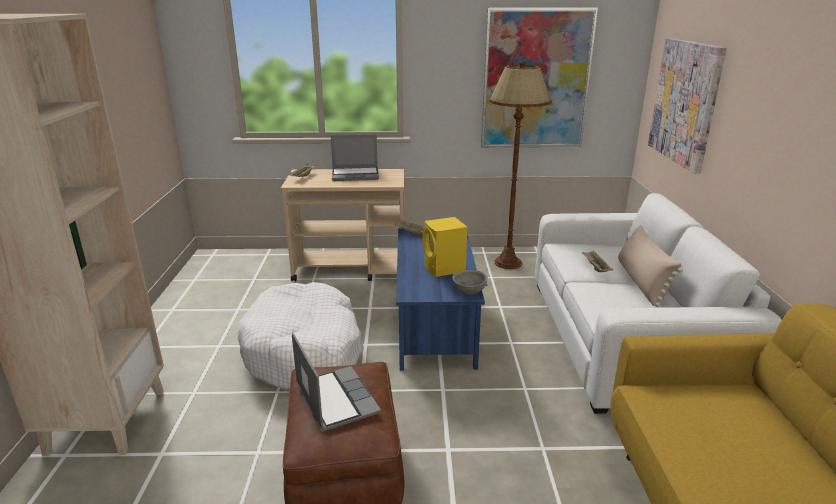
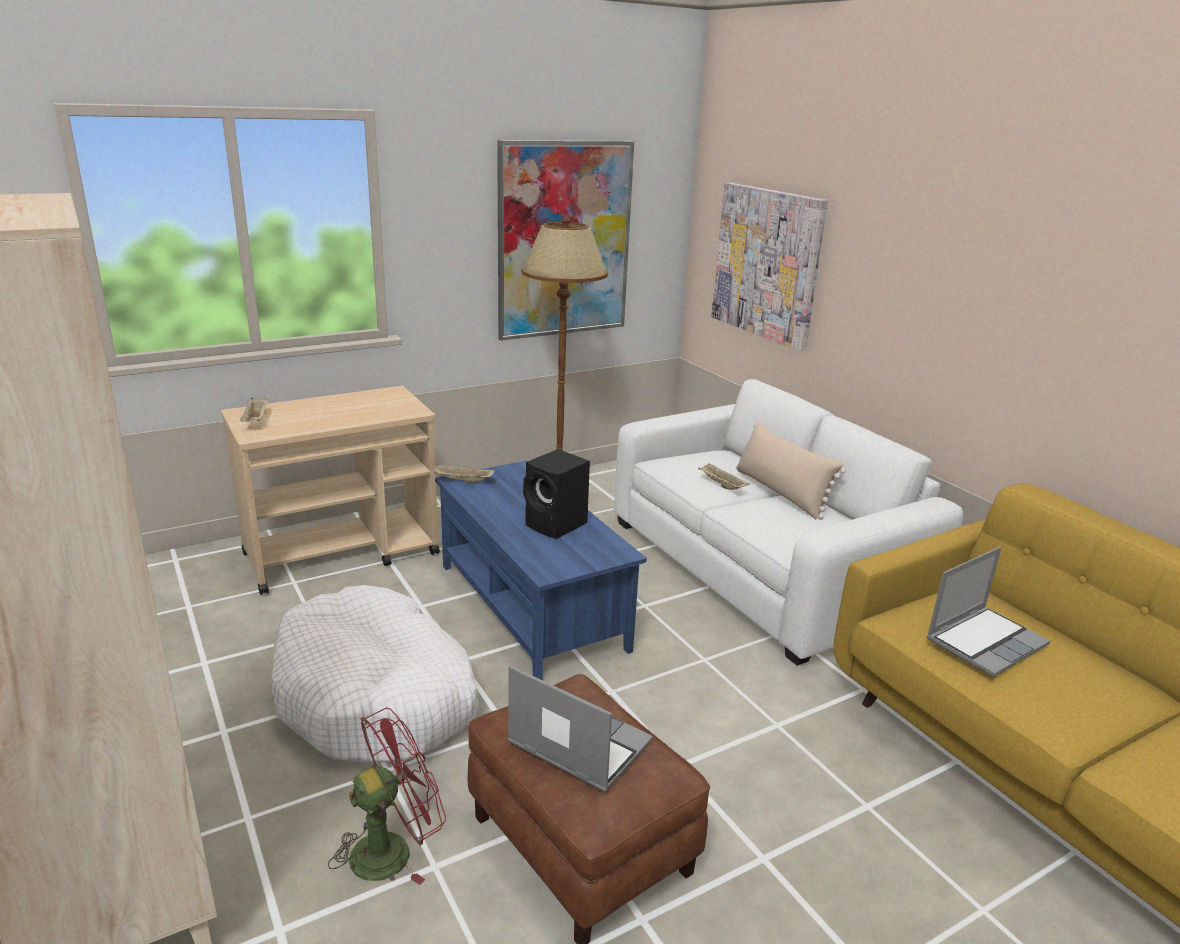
camera: 30 degrees left, 0 degrees up
laptop [331,134,379,181] -> laptop moved to [927,547,1050,677]
yellow speaker [422,217,467,277] -> black speaker [523,449,590,539]
grey bowl [452,270,488,295] -> none
none -> red fan [328,707,446,885]

